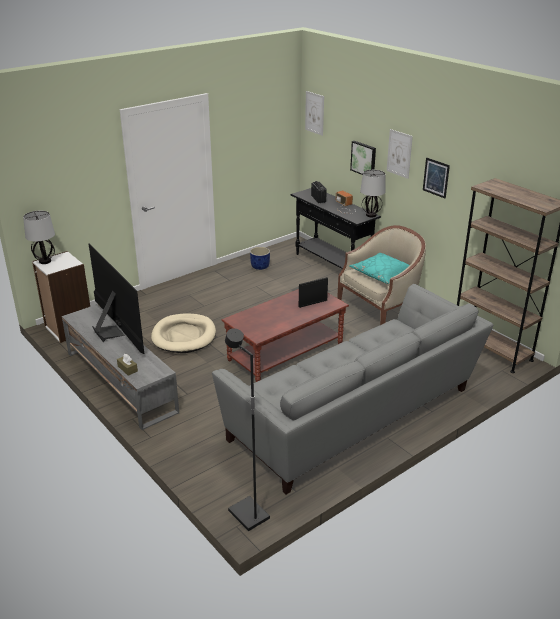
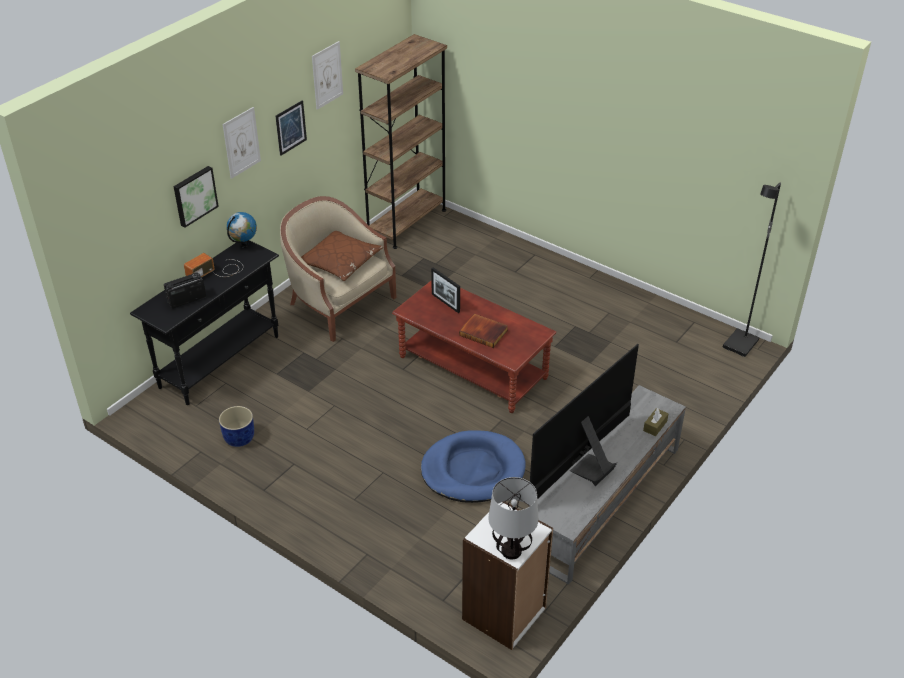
camera: 105 degrees left, 10 degrees up
beige dog bed [151,314,216,353] -> blue dog bed [421,430,525,503]
grey sofa [212,284,494,494] -> none
picture [305,91,324,136] -> picture moved to [312,41,343,110]
turquoise pillow [349,253,409,284] -> brown pillow [301,231,383,281]
table lamp [360,170,386,217] -> globe [227,212,257,248]
none -> book [459,314,508,348]

